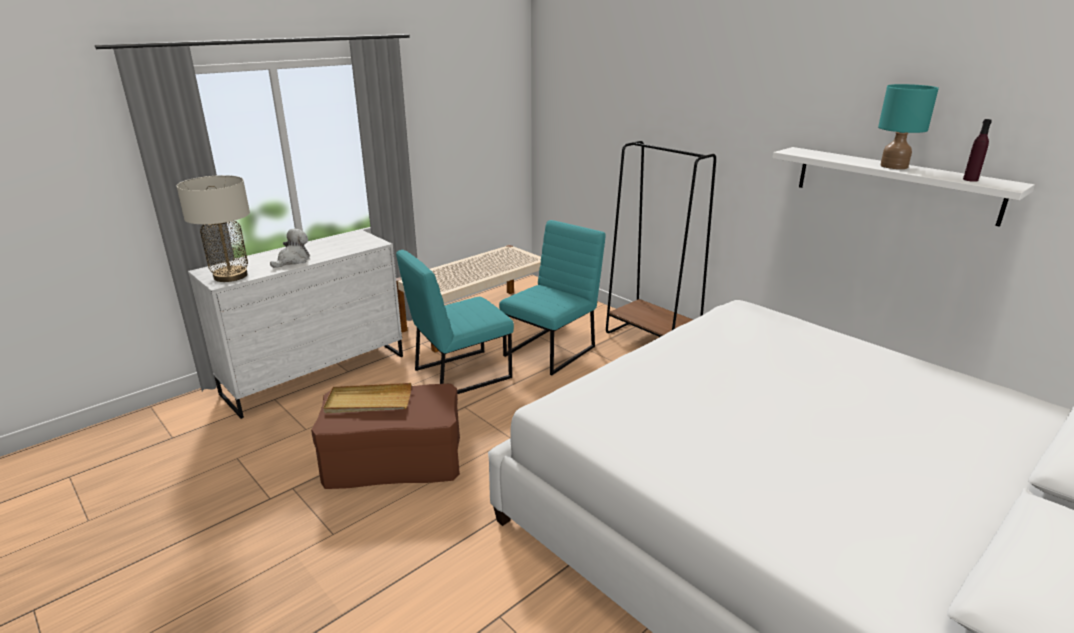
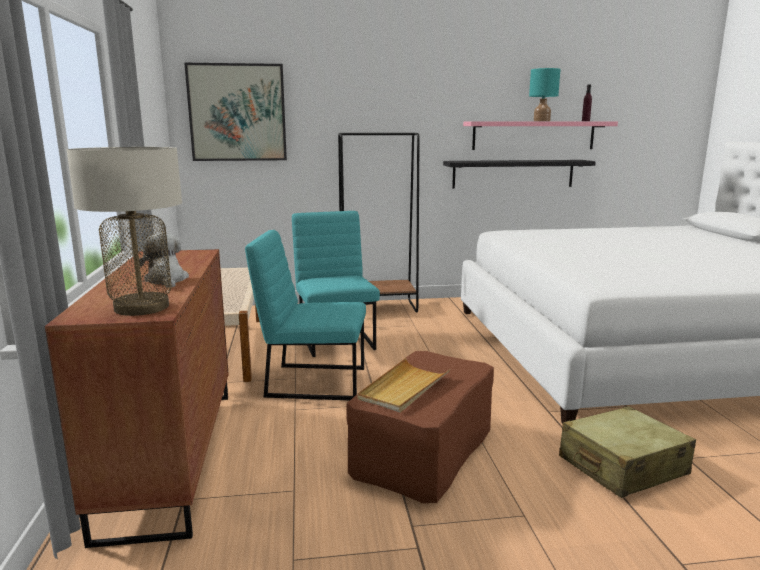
camera: 55 degrees left, 10 degrees down
white dresser [188,230,403,419] -> brown dresser [45,249,229,548]
turquoise chair [396,250,514,394] -> turquoise chair turned 90 degrees clockwise [245,230,366,400]
white shelf [772,147,1035,227] -> pink shelf [463,121,618,150]
none -> picture [184,63,287,161]
none -> black shelf [443,160,596,188]
none -> beige suitcase [559,406,696,498]

